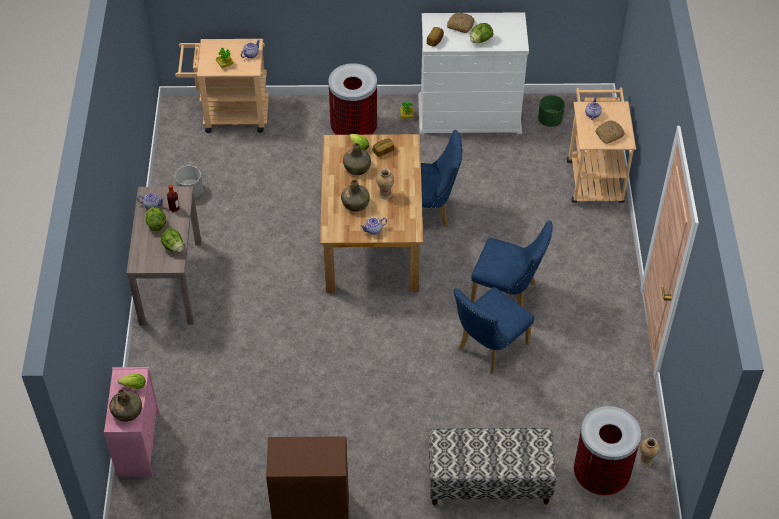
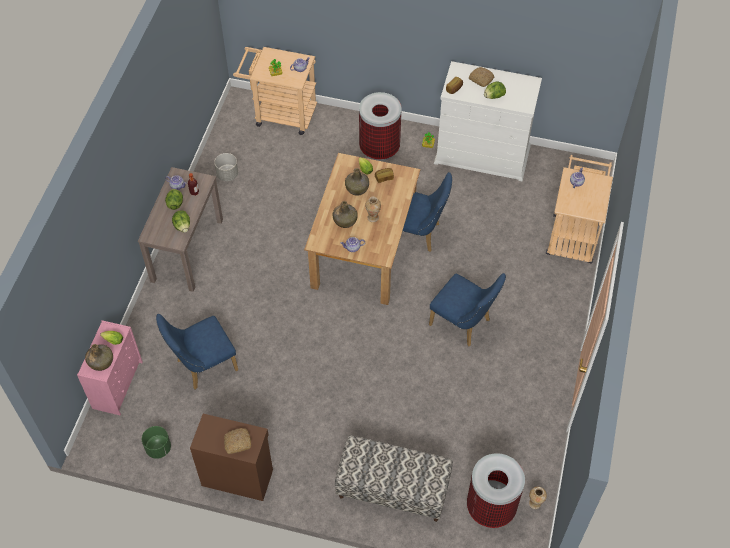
camera: 15 degrees right, 5 degrees up
blue chair [453,287,534,374] -> blue chair moved to [156,314,238,390]
green planter [538,95,565,127] -> green planter moved to [142,426,171,459]
bread [595,120,625,144] -> bread moved to [224,428,251,454]

